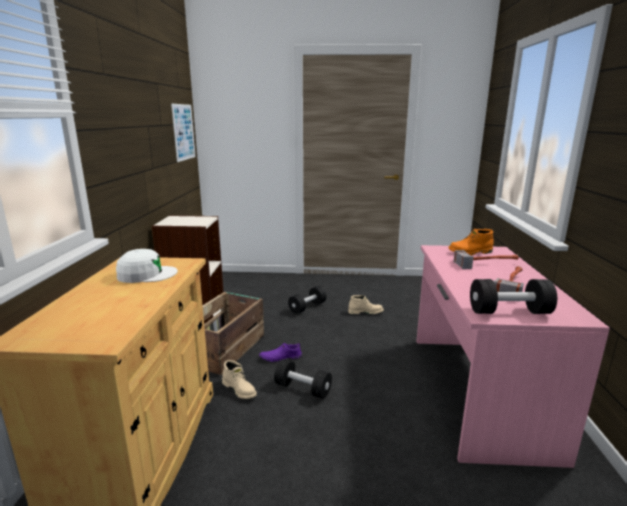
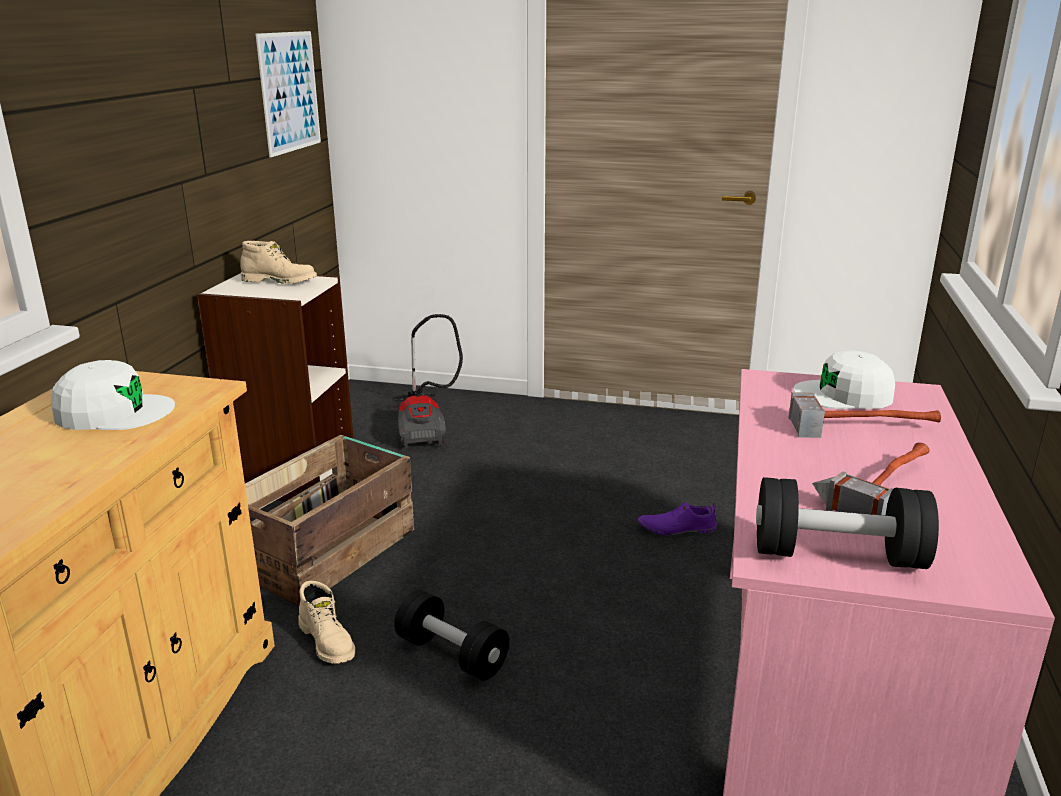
camera: 10 degrees right, 5 degrees up
purple shoe [259,342,302,362] -> purple shoe moved to [638,502,717,535]
black dumbbell [288,286,326,314] -> none
beige boot [348,295,384,314] -> beige boot moved to [240,241,317,284]
orange boot [449,229,494,255] -> white cap [794,351,895,409]
none -> vacuum cleaner [392,314,463,448]

